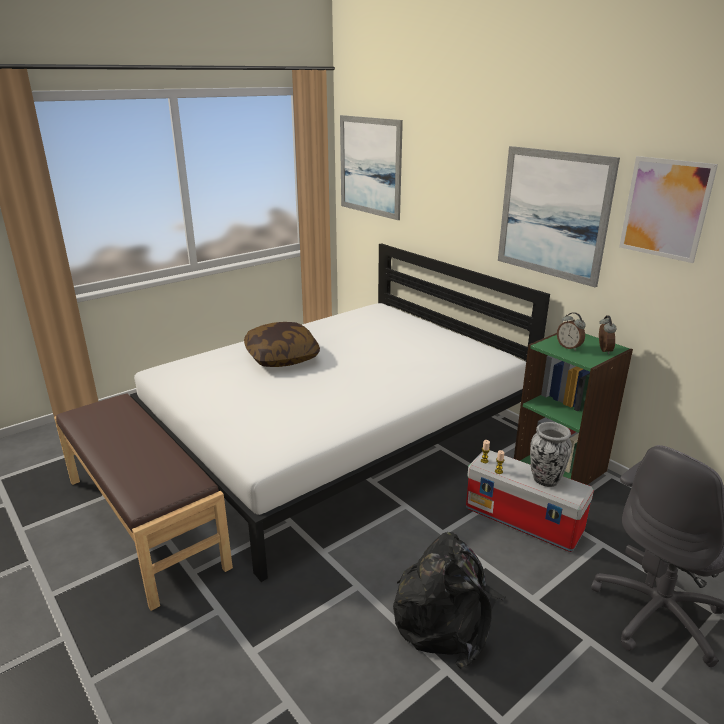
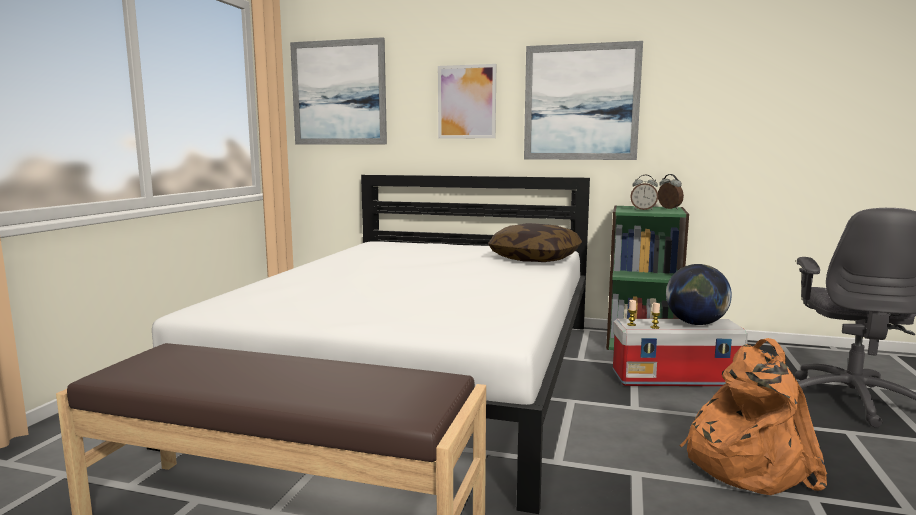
camera: 35 degrees left, 15 degrees down
pillow [244,322,320,367] -> pillow moved to [488,223,582,262]
black backpack [393,532,506,669] -> orange backpack [680,338,827,495]
vase [530,422,572,487] -> globe [666,264,732,325]
picture [619,156,718,263] -> picture moved to [438,64,496,139]

